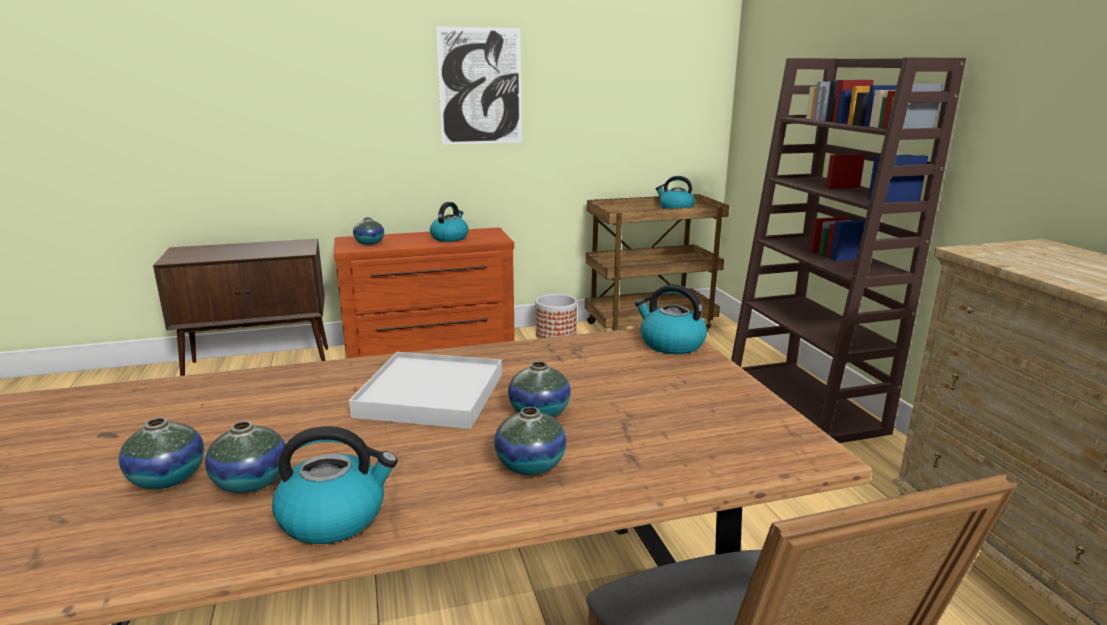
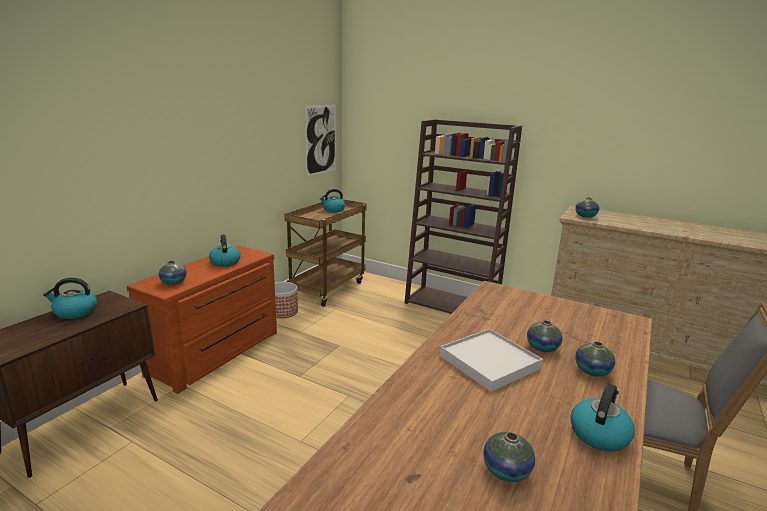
camera: 45 degrees left, 0 degrees up
vase [205,421,286,493] -> vase moved to [575,197,599,218]
picture [436,27,522,145] -> picture moved to [305,105,335,176]
kettle [635,284,707,354] -> kettle moved to [43,278,97,319]

